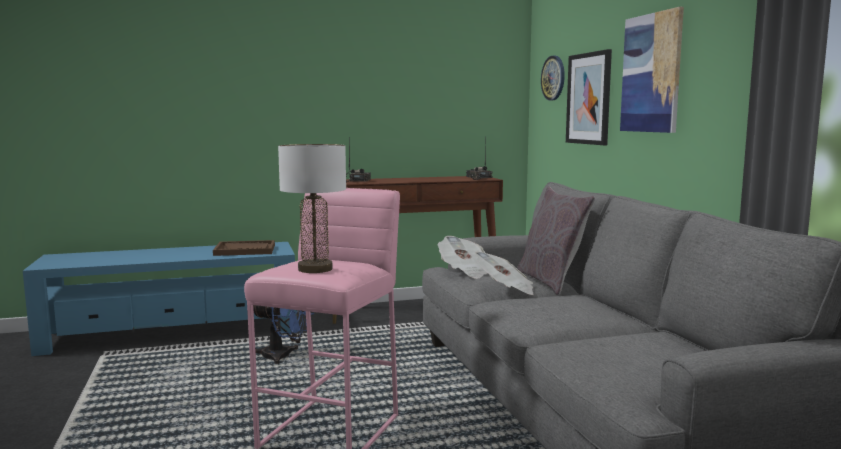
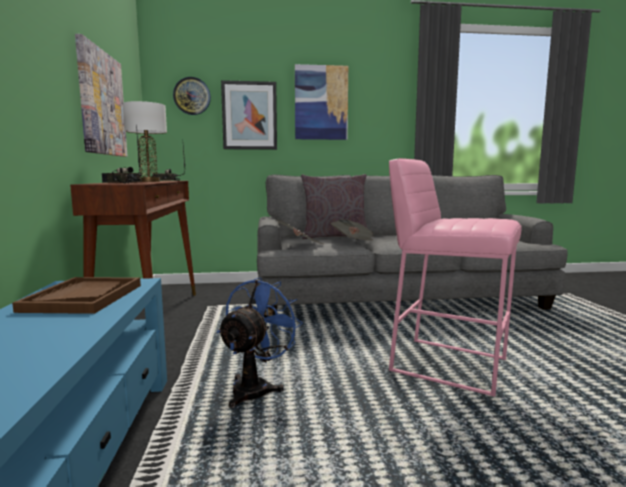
camera: 80 degrees left, 0 degrees up
table lamp [278,144,346,273] -> table lamp moved to [123,101,167,182]
none -> picture [75,34,128,157]

